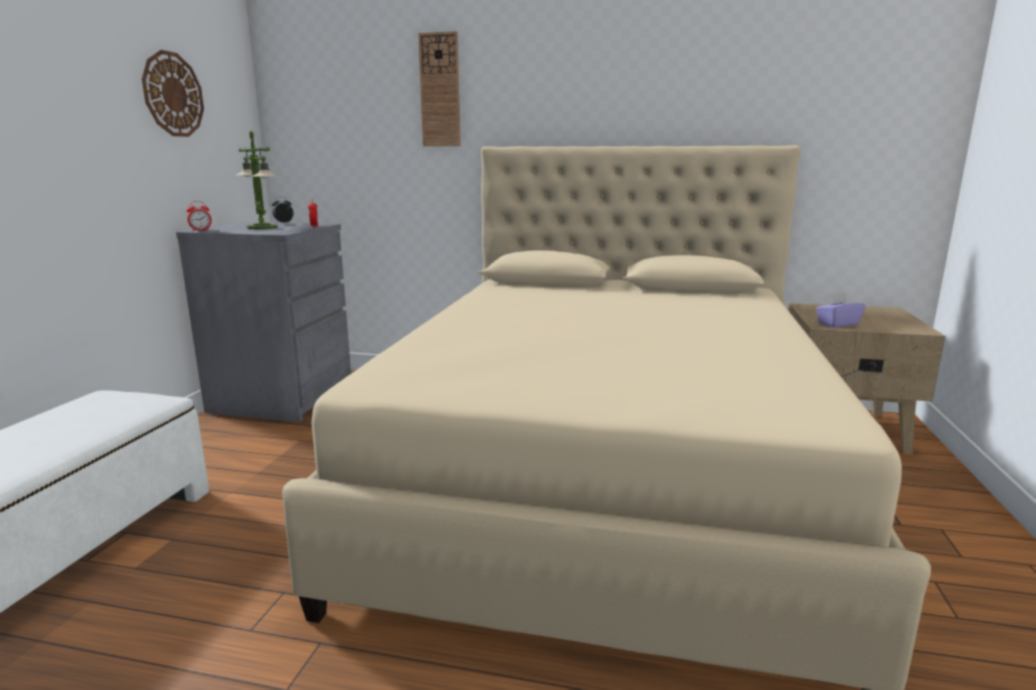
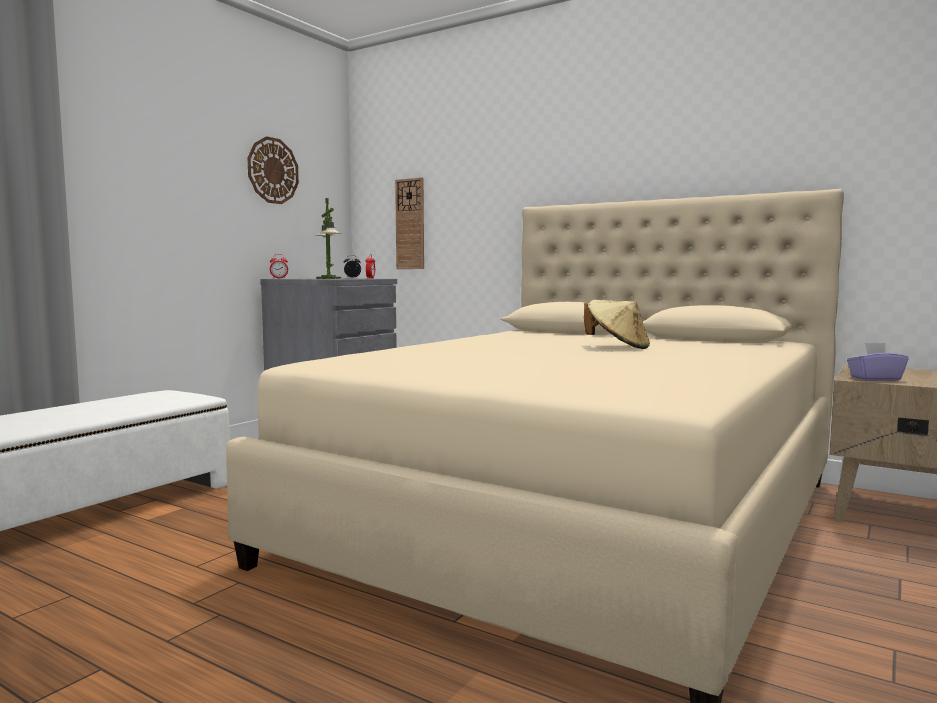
camera: 20 degrees right, 10 degrees down
wall clock [418,31,461,146] -> wall clock moved to [395,177,424,269]
none -> beige hat [584,300,650,349]

